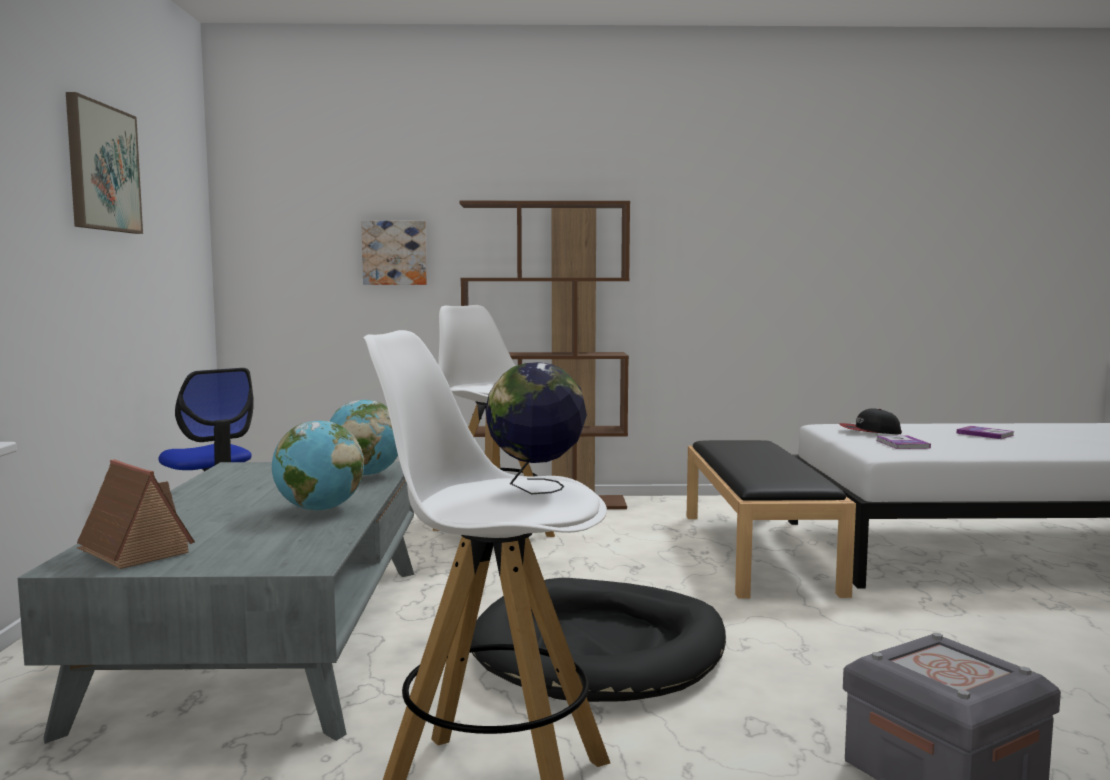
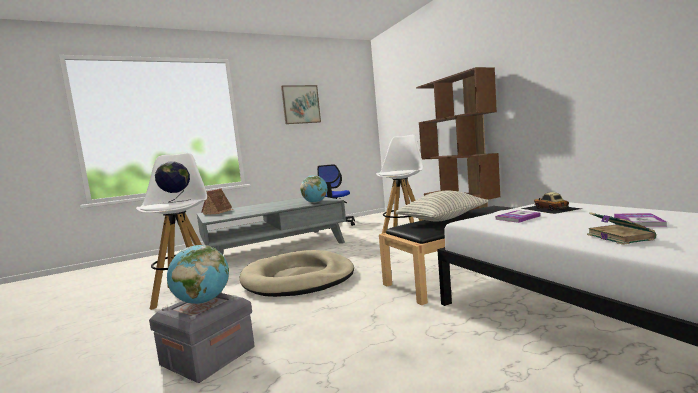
camera: 65 degrees right, 0 degrees up
globe [272,421,364,511] -> globe moved to [167,245,229,304]
picture [361,221,427,285] -> none
black dog bed [471,578,726,702] -> beige dog bed [240,250,354,297]
cap [839,408,902,434] -> toy car [520,192,581,214]
none -> pillow [396,191,489,221]
none -> book [587,212,656,245]

